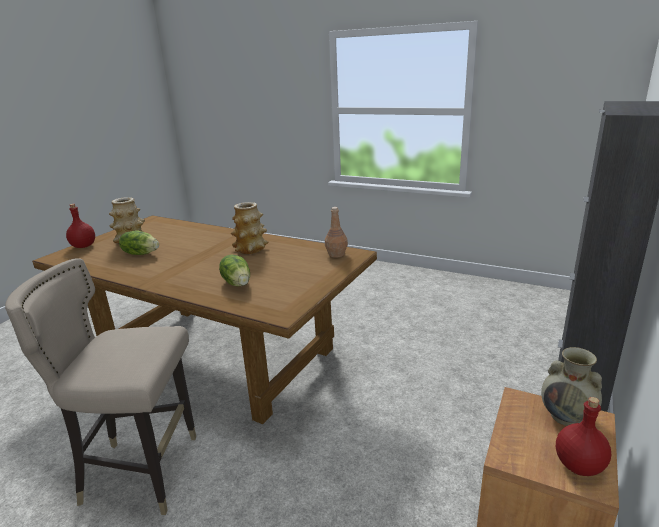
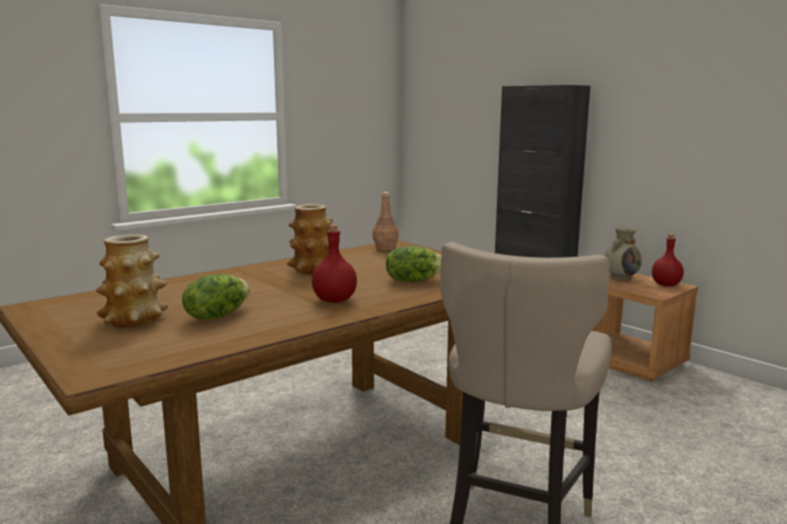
camera: 70 degrees left, 10 degrees down
red bottle [66,204,95,248] -> red bottle moved to [312,225,357,303]

